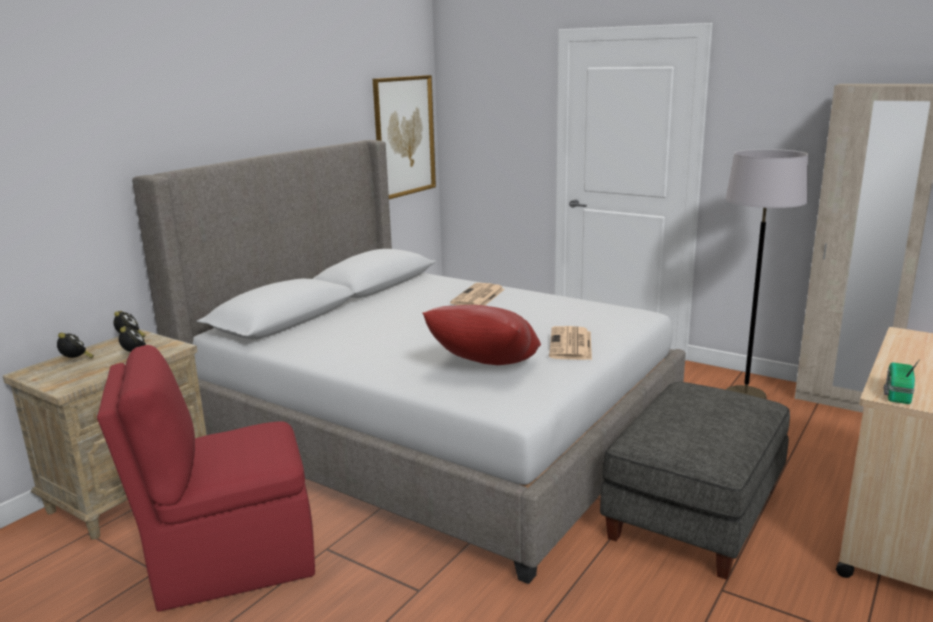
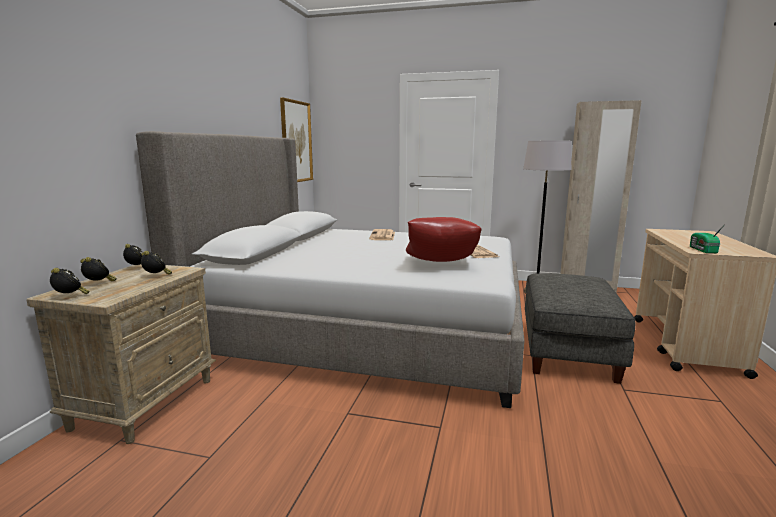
camera: 20 degrees left, 5 degrees down
red chair [97,345,315,612] -> none
none -> alarm clock [50,268,90,294]

